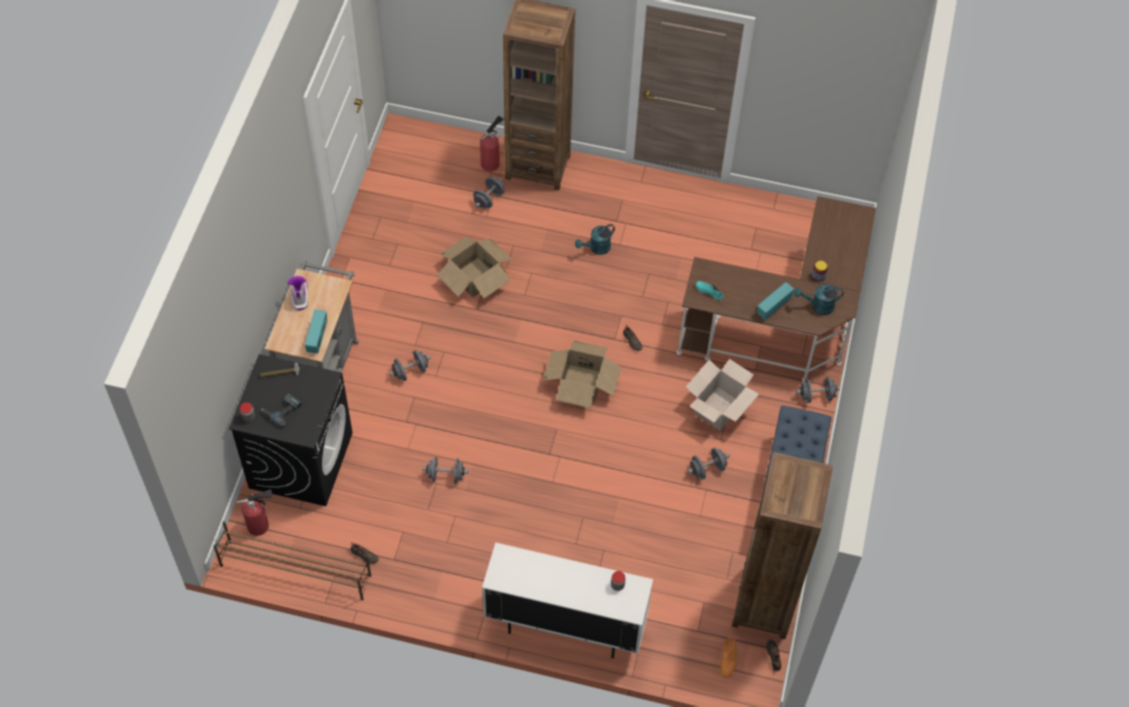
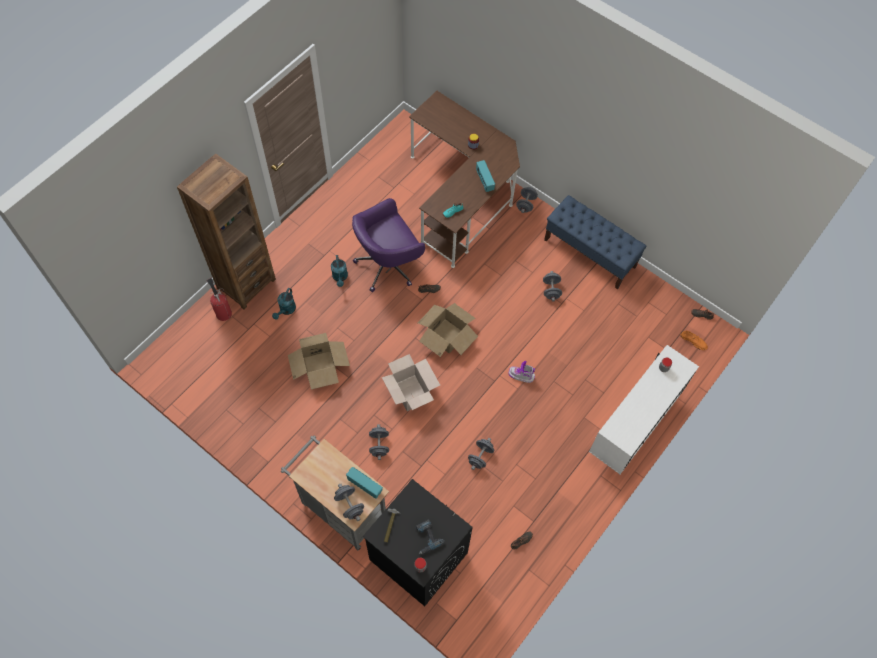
camera: 65 degrees left, 5 degrees up
brown shoe rack [213,521,372,600] -> none
fire extinguisher [237,490,272,536] -> none
boot [287,276,308,310] -> boot moved to [509,361,535,383]
grey dumbbell [473,177,504,209] -> grey dumbbell moved to [334,484,364,521]
cardboard box [686,359,759,431] -> cardboard box moved to [382,354,440,411]
brown bookcase [732,452,833,639] -> none
turquoise watering can [794,284,844,315] -> turquoise watering can moved to [272,288,296,319]
none -> purple office chair [352,198,425,292]

